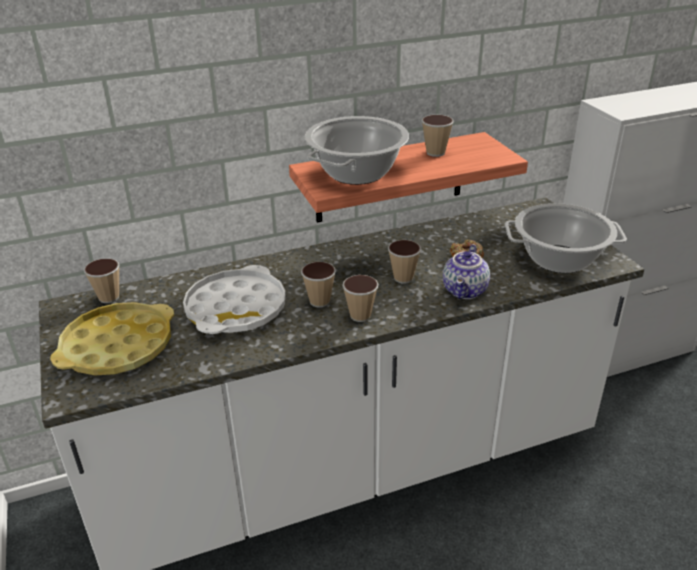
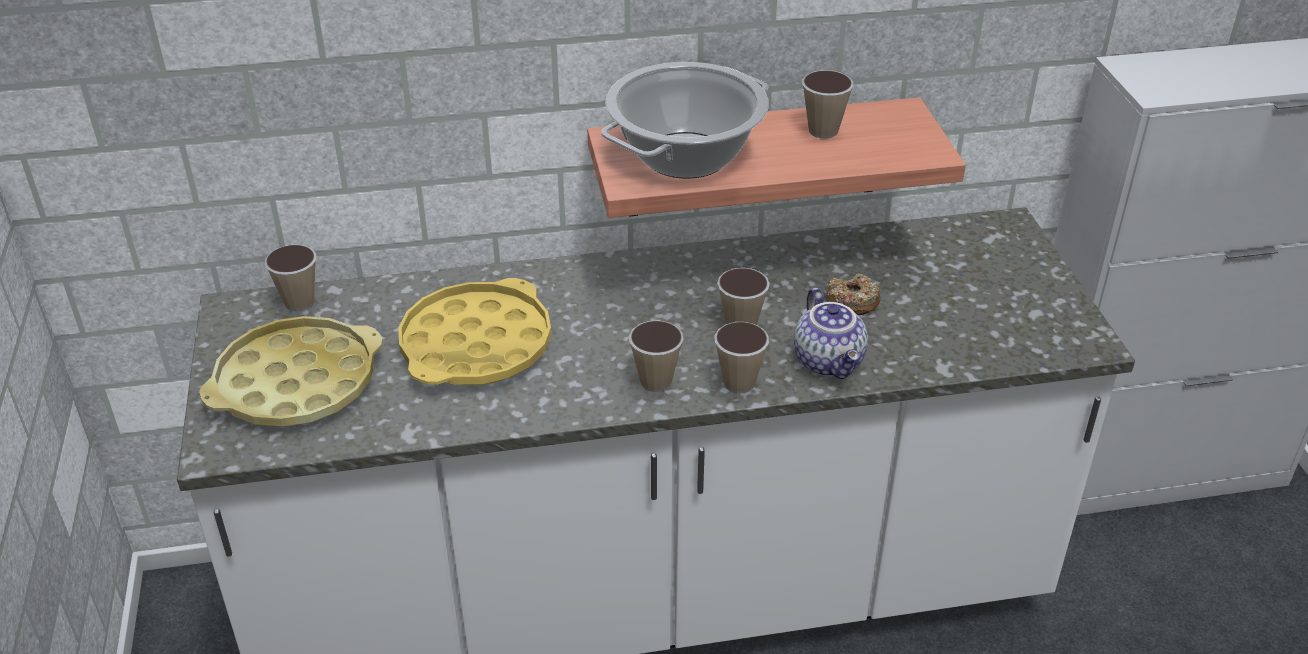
camera: 10 degrees right, 5 degrees up
white tray [183,265,286,334] -> yellow tray [398,278,551,385]
cup [301,262,336,308] -> cup moved to [714,322,769,393]
teapot [443,244,490,299] -> teapot turned 45 degrees counterclockwise [794,288,868,379]
cooking pot [505,203,627,273] -> none

